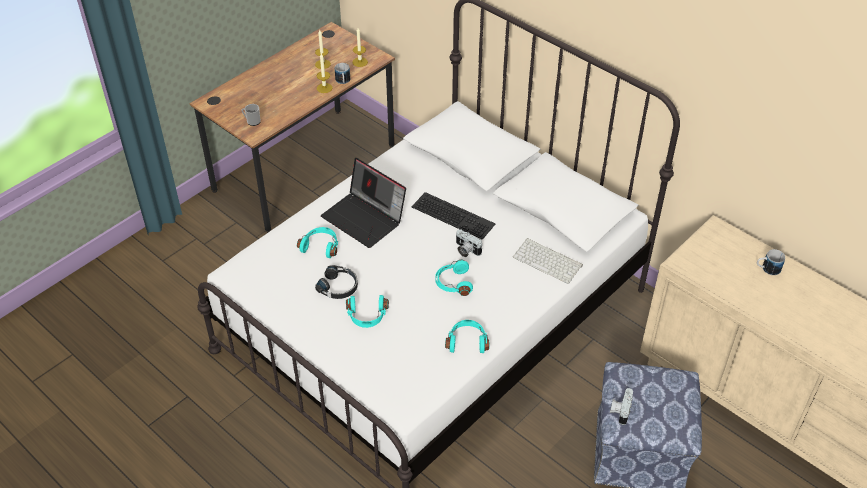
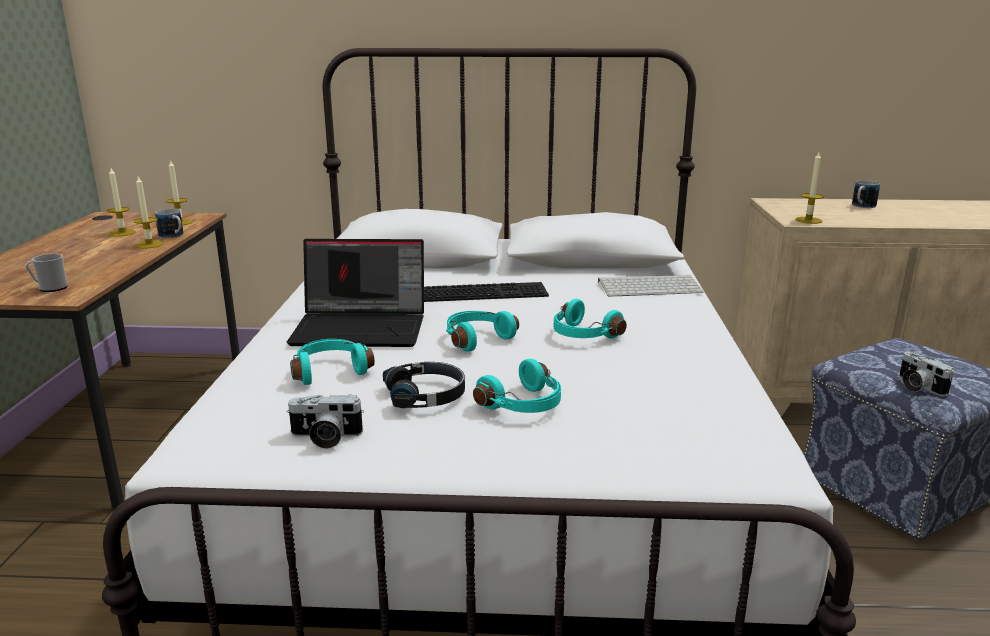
camera: 40 degrees left, 25 degrees down
turquoise headphones [445,320,489,353] -> turquoise headphones moved to [446,311,519,352]
camera [456,229,482,257] -> camera moved to [286,395,364,449]
none -> candle [795,152,824,224]

